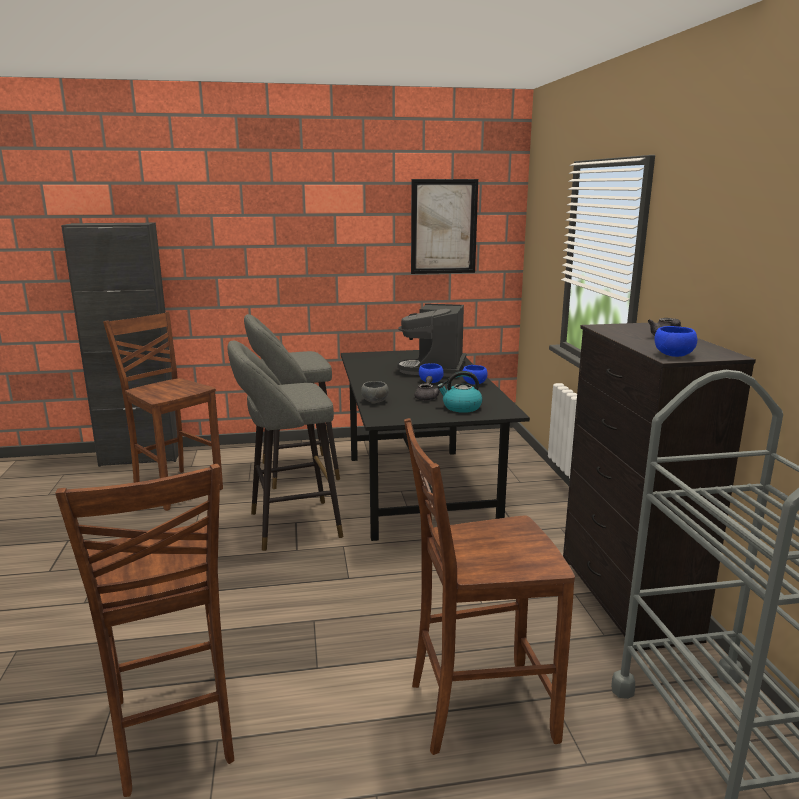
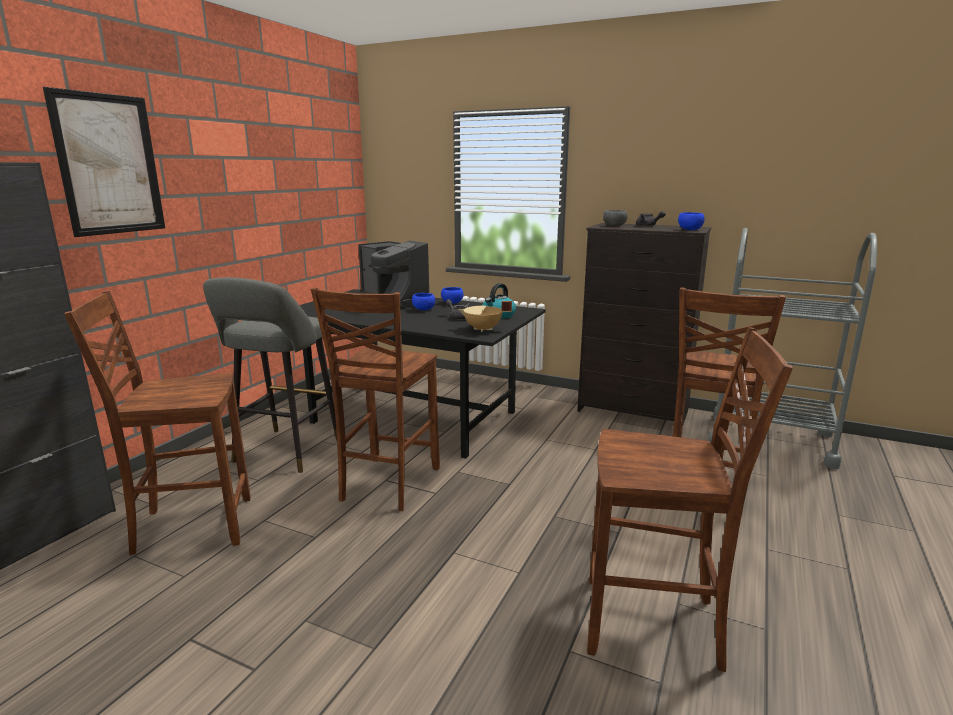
camera: 55 degrees left, 0 degrees up
grey stool [228,341,343,551] -> brown chair [311,288,440,511]
grey bowl [361,381,389,403] -> grey bowl moved to [603,210,627,227]
picture [411,179,478,274] -> picture moved to [43,87,165,237]
none -> beige cooking pot [459,301,512,332]

